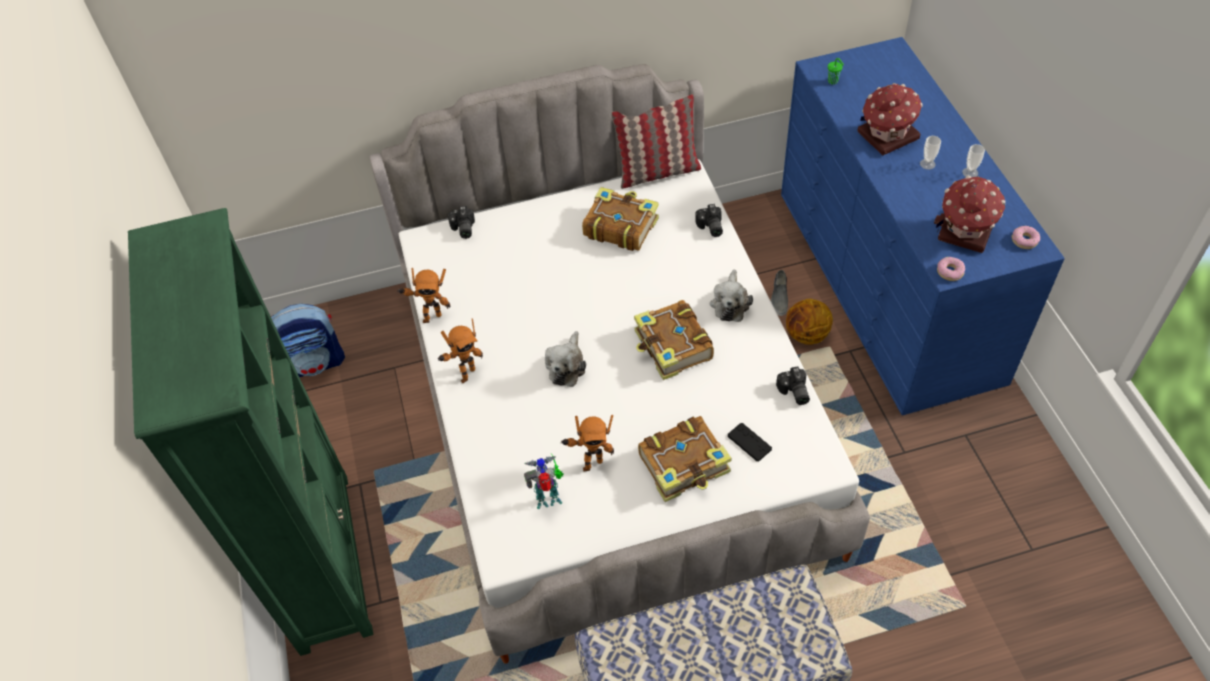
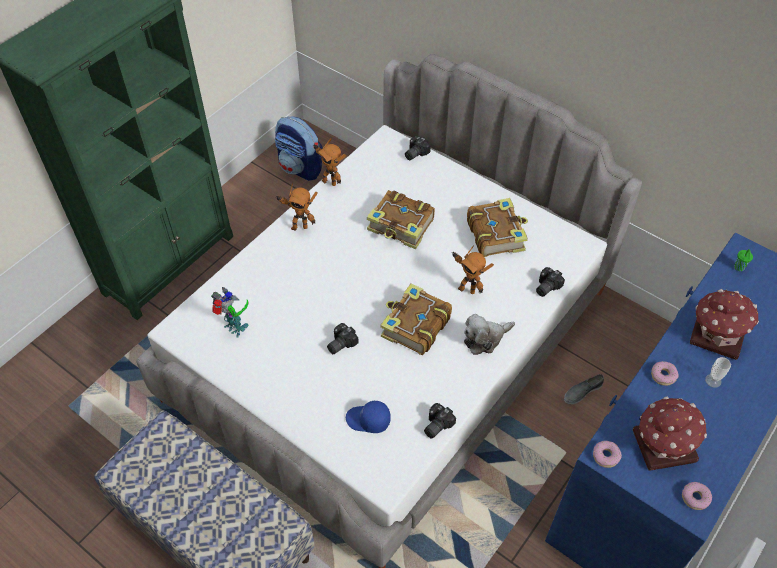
camera: 50 degrees right, 0 degrees up
plush toy [545,331,586,387] -> none
toy robot [561,415,614,471] -> toy robot moved to [452,245,494,294]
pillow [612,94,701,189] -> none
book [638,416,732,502] -> book moved to [367,190,435,249]
black game controller [728,423,772,462] -> blue cap [346,401,391,433]
basketball [786,299,833,345] -> none
cup [962,144,985,177] -> none
none -> camera [327,323,359,354]
none -> donut [651,361,678,386]

